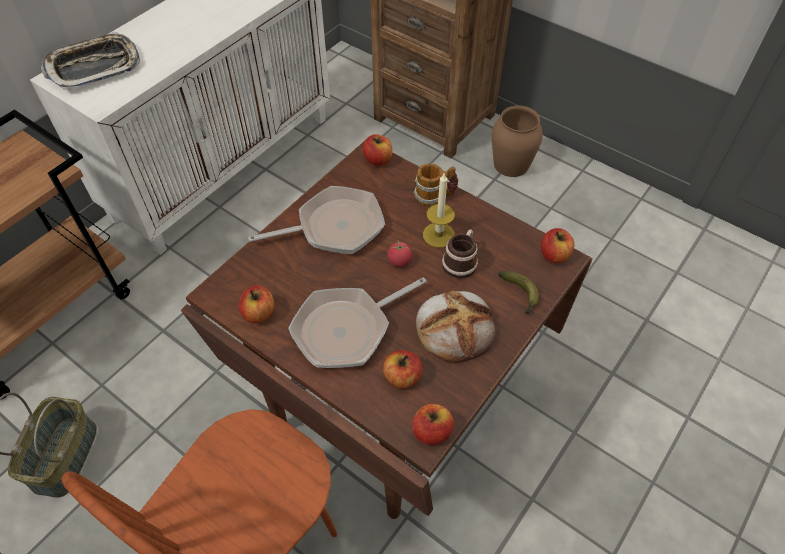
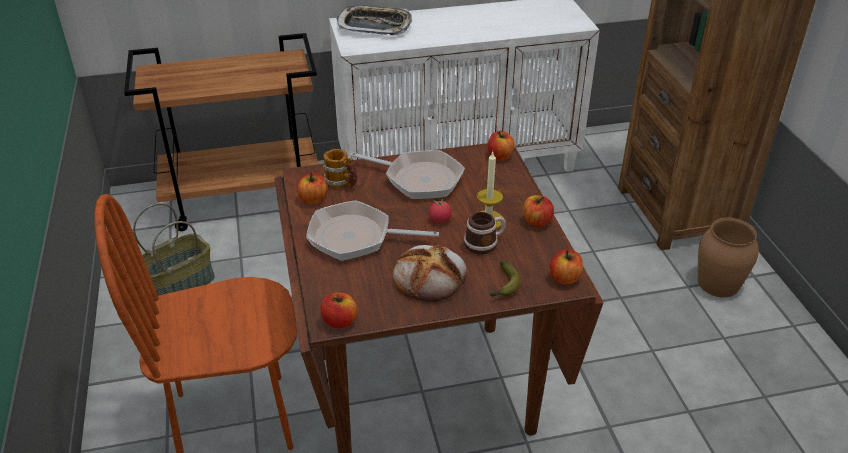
camera: 40 degrees right, 15 degrees down
apple [383,350,423,389] -> apple moved to [523,195,554,227]
mug [414,164,458,206] -> mug moved to [323,149,357,188]

